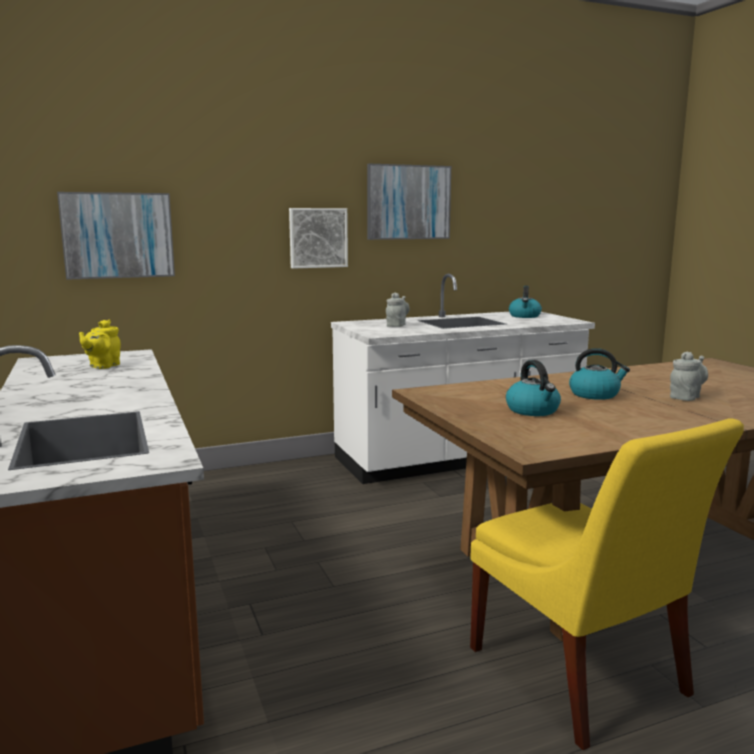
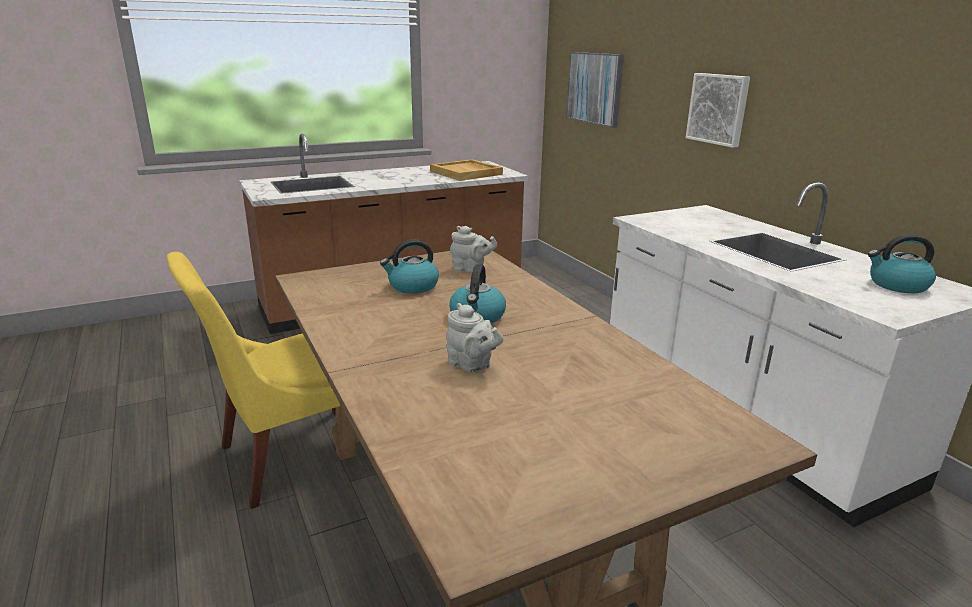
camera: 85 degrees right, 10 degrees up
yellow teapot [79,320,121,369] -> beige tray [430,159,503,181]
picture [367,164,451,240] -> none
grey teapot [386,292,410,327] -> grey teapot moved to [450,226,497,273]

